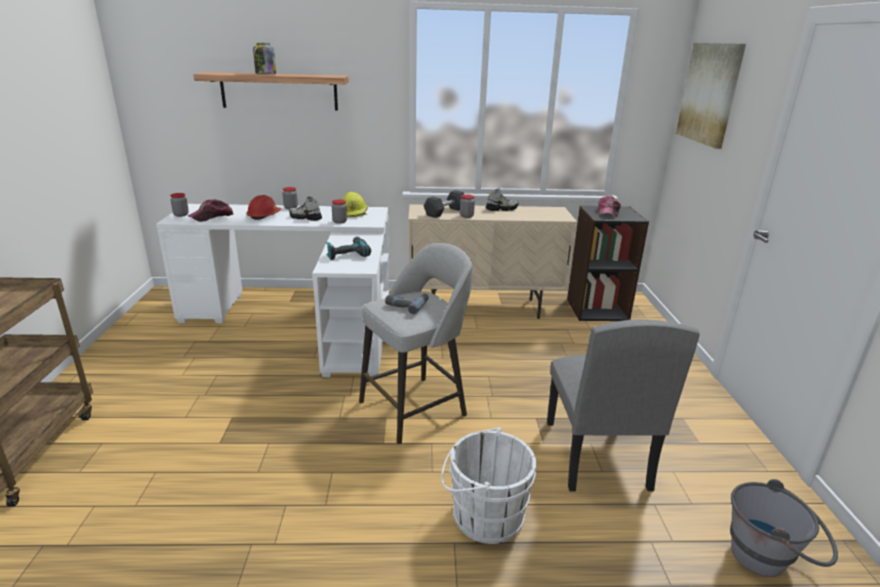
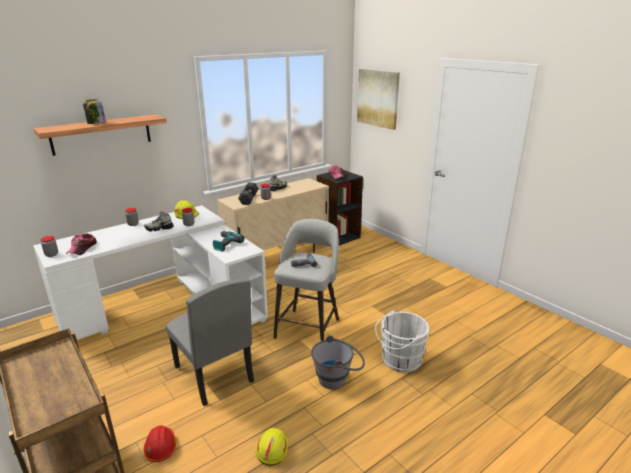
camera: 35 degrees left, 0 degrees up
red hard hat [246,195,281,220] -> red hard hat moved to [143,426,176,462]
grey chair [547,319,700,491] -> grey chair moved to [165,279,254,406]
grey bucket [730,479,838,577] -> grey bucket moved to [311,335,365,389]
none -> yellow hard hat [255,428,288,466]

